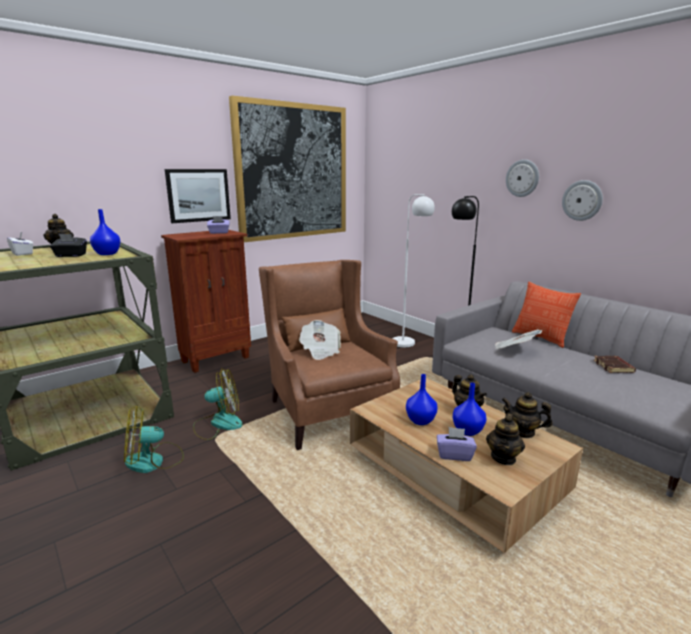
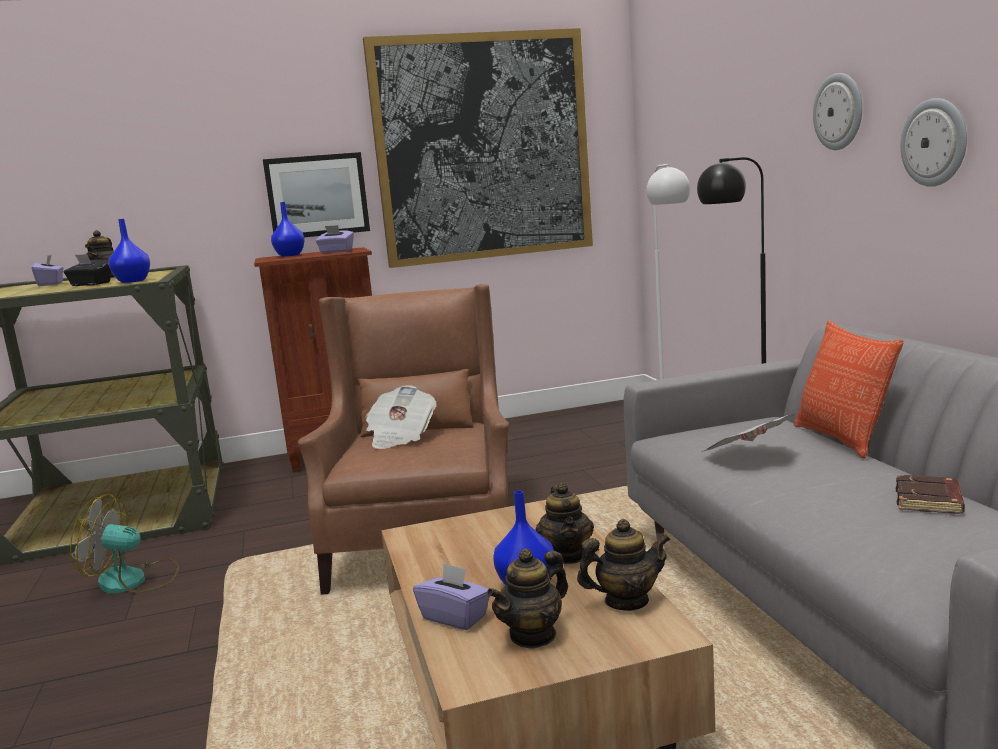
camera: 25 degrees right, 5 degrees down
white tissue box [7,232,33,256] -> purple tissue box [32,255,63,286]
fan [193,368,243,440] -> none
blue vase [406,374,438,425] -> blue vase moved to [271,202,305,257]
teapot [502,392,552,438] -> teapot turned 120 degrees clockwise [577,519,671,611]

